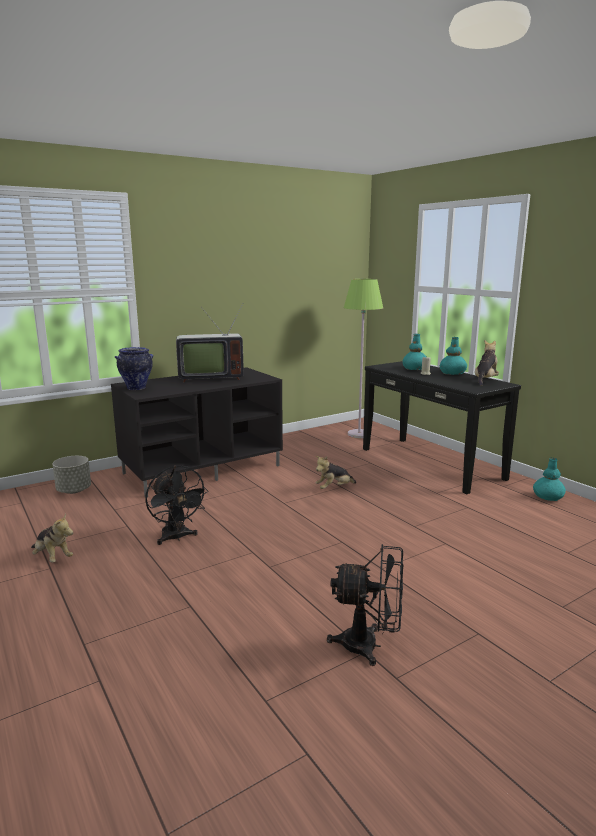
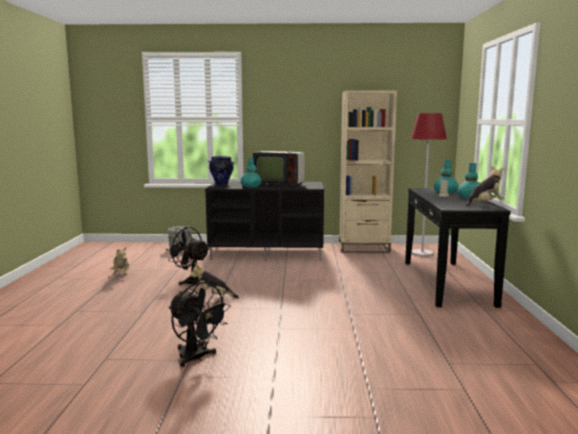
camera: 35 degrees right, 5 degrees down
black fan [145,465,208,545] -> black fan turned 120 degrees clockwise [165,227,210,285]
plush toy [316,456,356,489] -> plush toy moved to [190,263,239,298]
green floor lamp [344,279,383,438] -> red floor lamp [410,113,447,257]
turquoise vase [533,458,566,501] -> turquoise vase moved to [241,158,262,187]
none -> beige bookcase [339,90,397,253]

